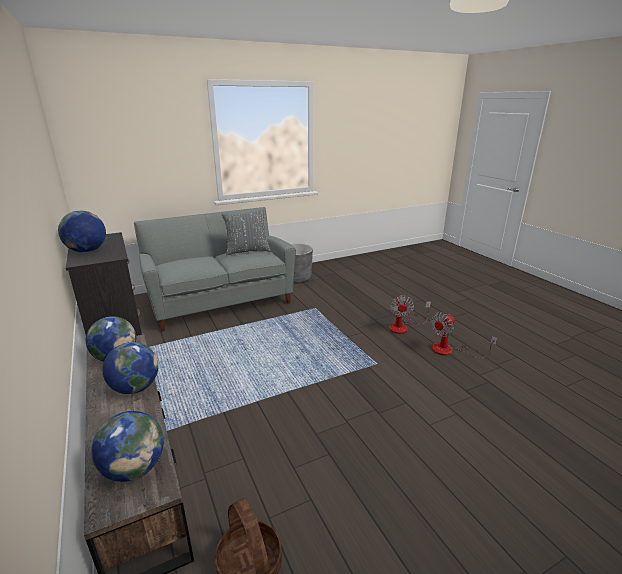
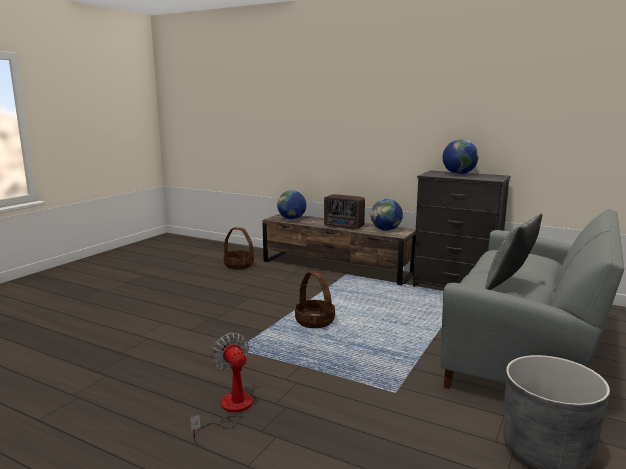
camera: 145 degrees right, 10 degrees down
globe [103,342,158,394] -> radio [324,194,365,230]
fan [430,312,497,358] -> none
none -> basket [295,271,335,328]

